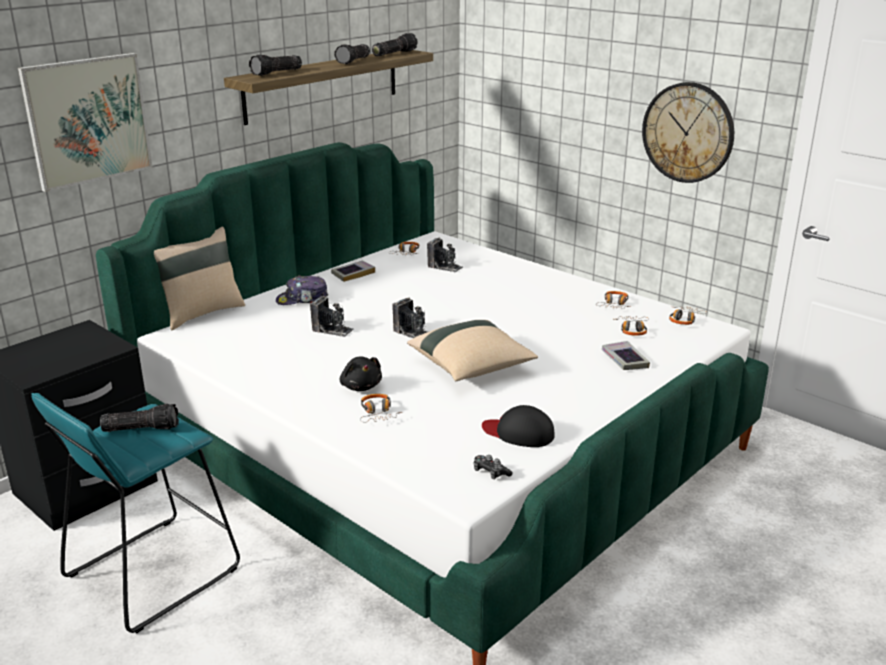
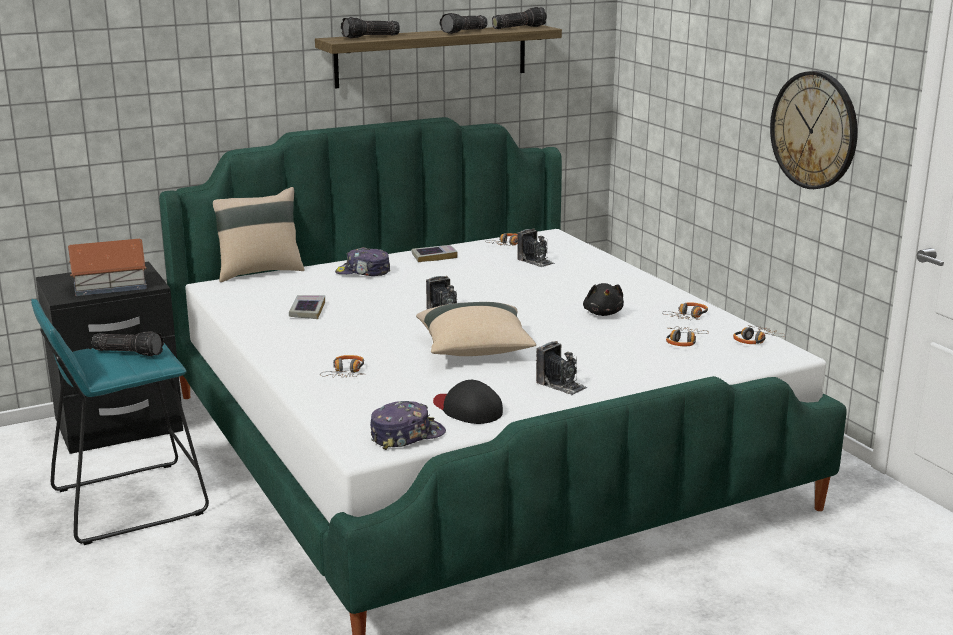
camera: 20 degrees right, 5 degrees down
picture [18,53,153,192] -> none
camera [310,296,354,337] -> camera moved to [536,341,588,395]
black plush toy [340,356,382,391] -> black plush toy moved to [583,283,624,316]
game controller [473,455,512,479] -> cap [370,401,446,450]
book [602,341,650,370] -> book moved to [289,295,325,319]
none -> toy house [68,239,147,296]

